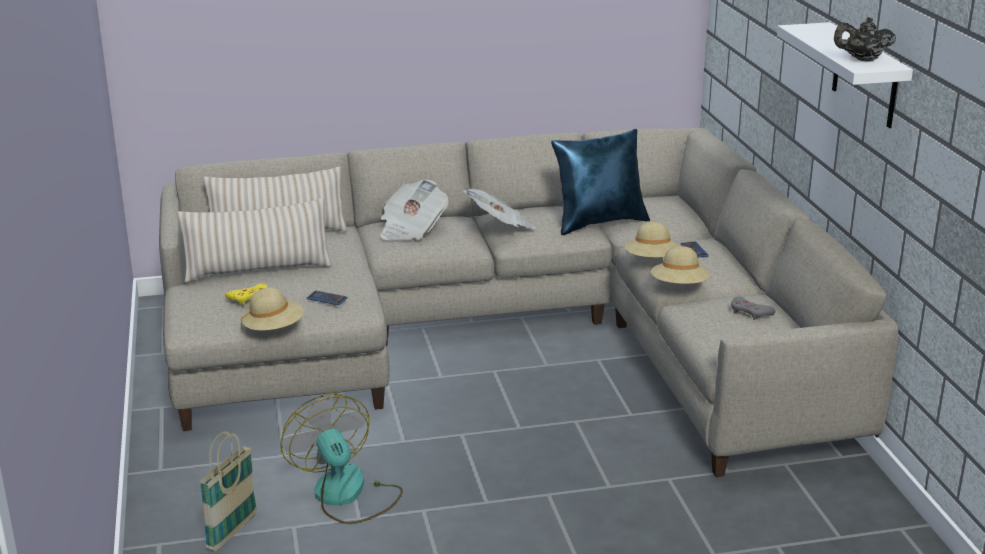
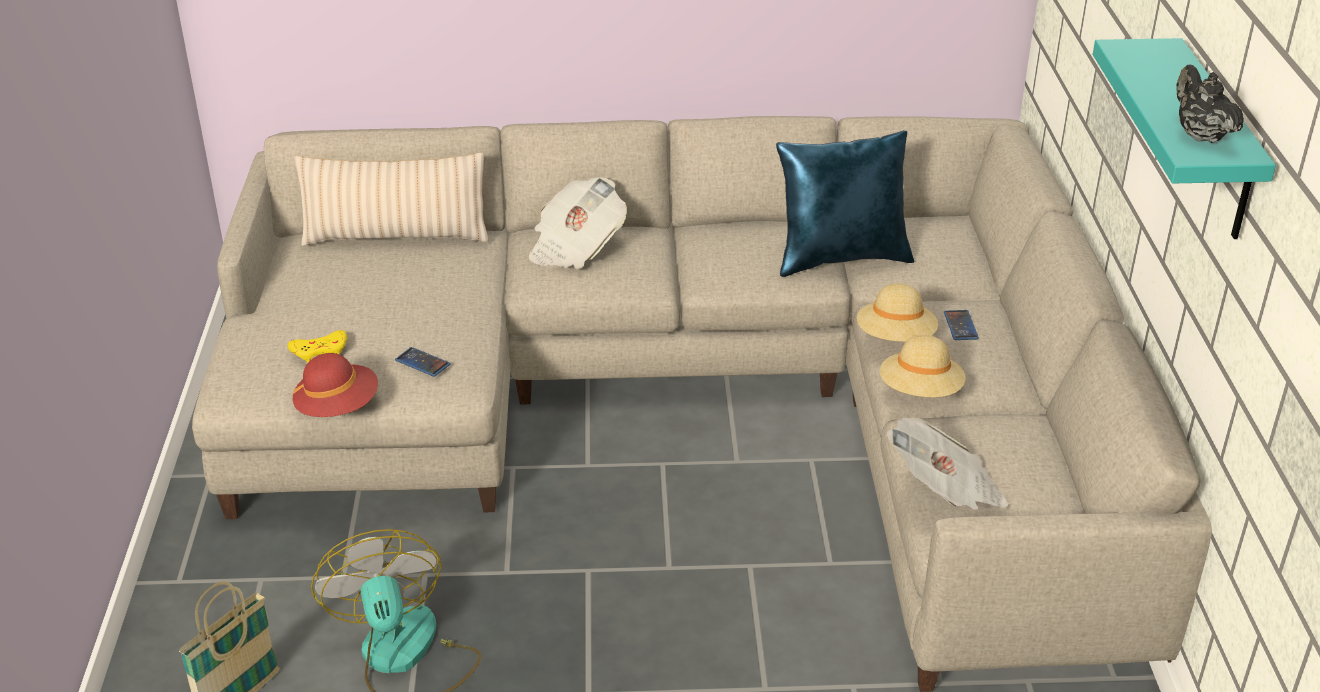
camera: 10 degrees right, 10 degrees up
beige pillow [177,198,332,282] -> none
beige hat [241,287,304,331] -> red hat [292,353,378,417]
newspaper [463,189,537,229] -> newspaper moved to [886,417,1009,510]
grey game controller [731,297,775,320] -> none
white shelf [777,22,913,128] -> turquoise shelf [1093,38,1276,239]
black teapot [834,17,896,62] -> black teapot turned 60 degrees clockwise [1176,64,1244,143]

